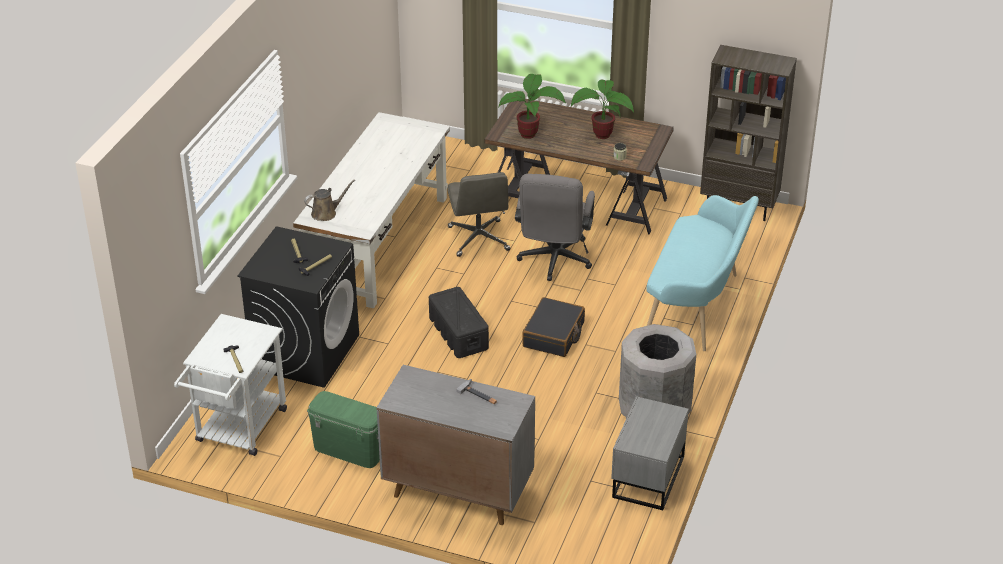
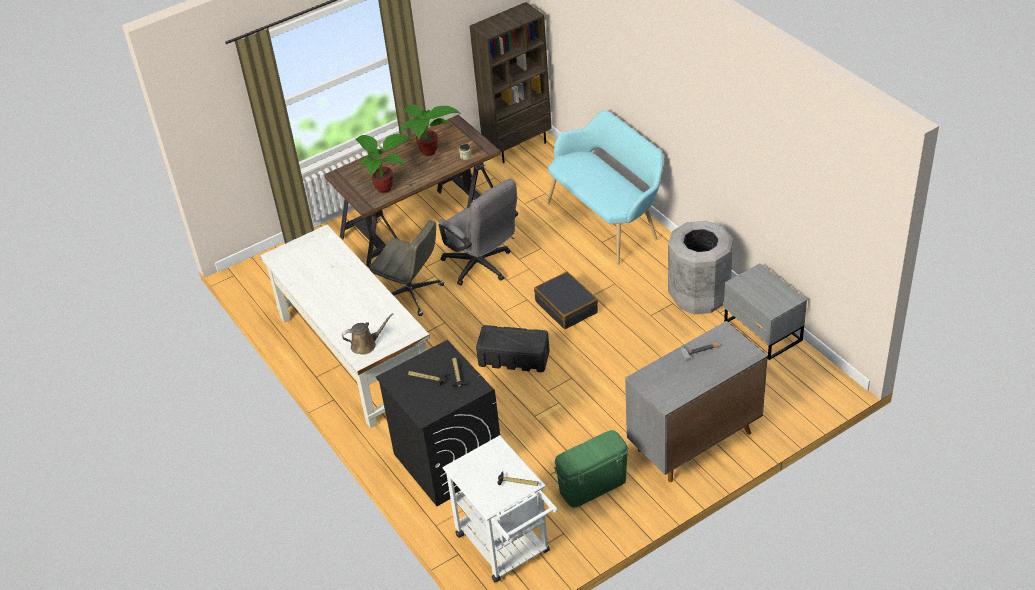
camera: 50 degrees left, 5 degrees up
brown watering can [304,179,356,221] -> brown watering can turned 60 degrees clockwise [342,313,394,354]

